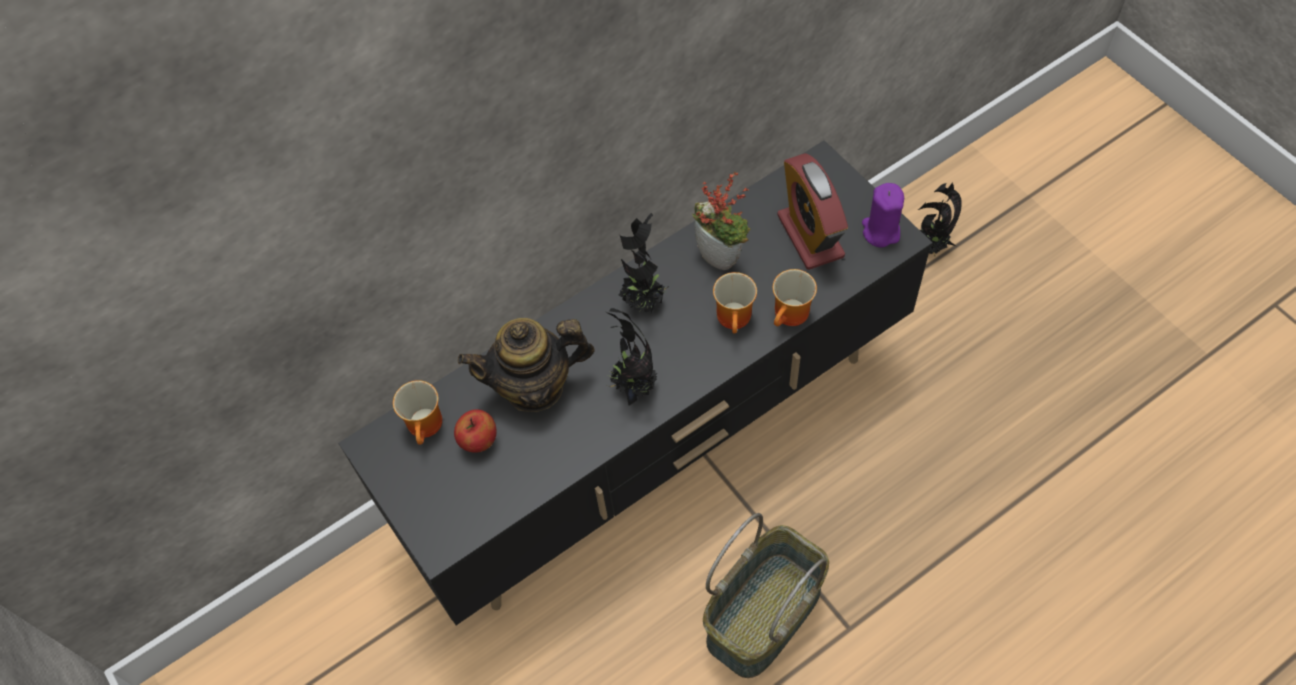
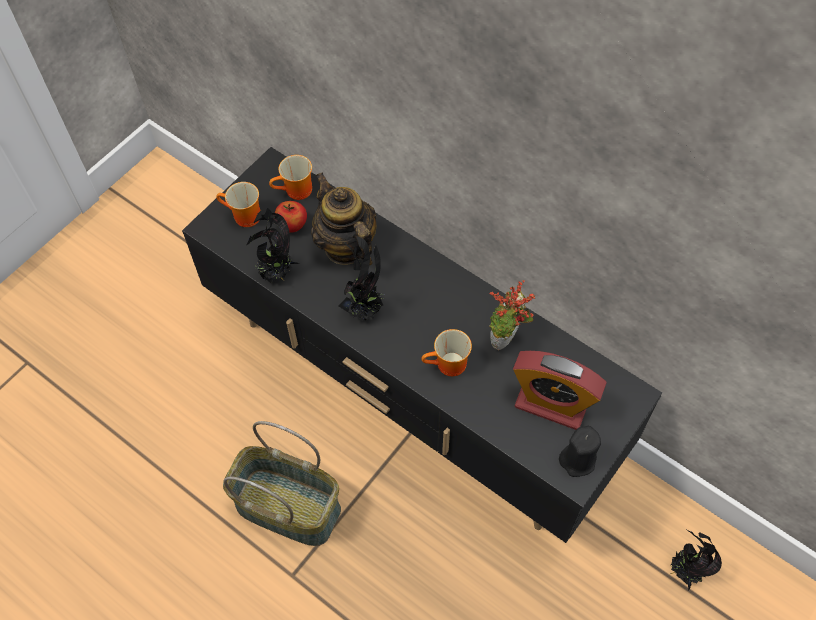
camera: 70 degrees right, 0 degrees up
potted plant [618,213,669,313] -> potted plant moved to [247,208,299,283]
mug [773,269,817,326] -> mug moved to [216,182,260,227]
alarm clock [777,153,848,270] -> alarm clock turned 120 degrees counterclockwise [513,351,607,430]
purple candle [862,183,904,247] -> black candle [559,426,601,477]

